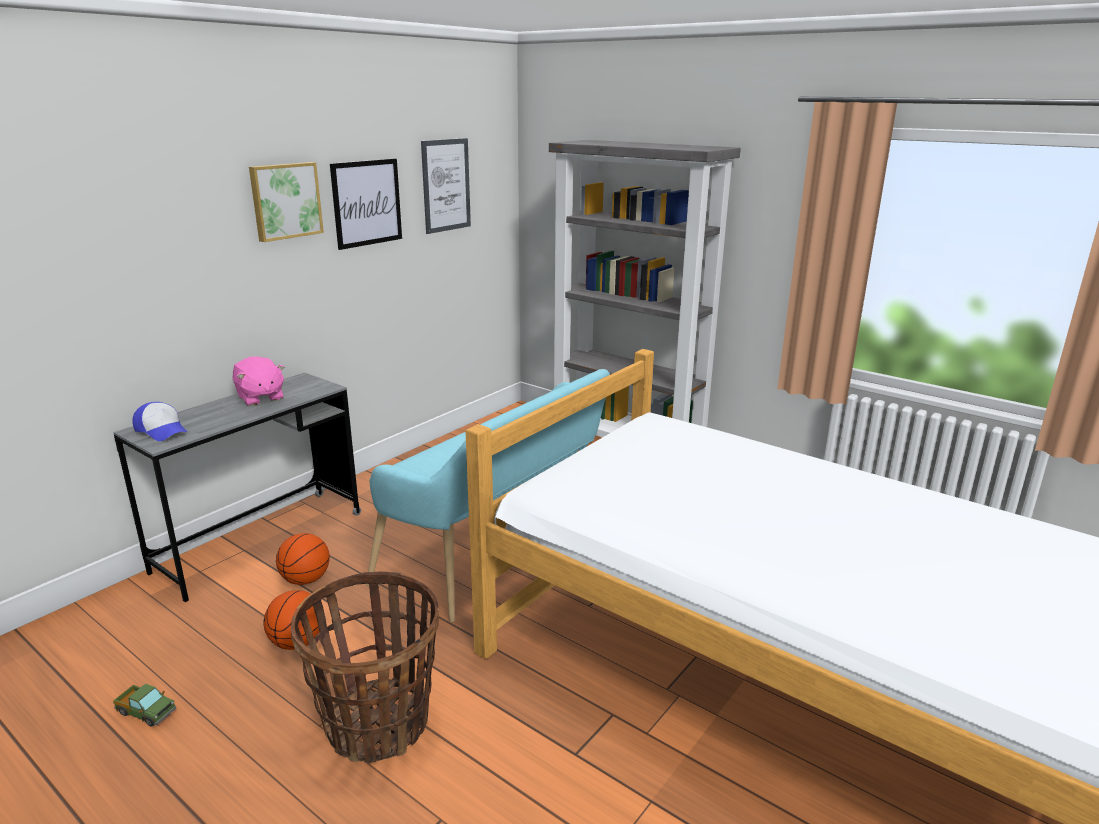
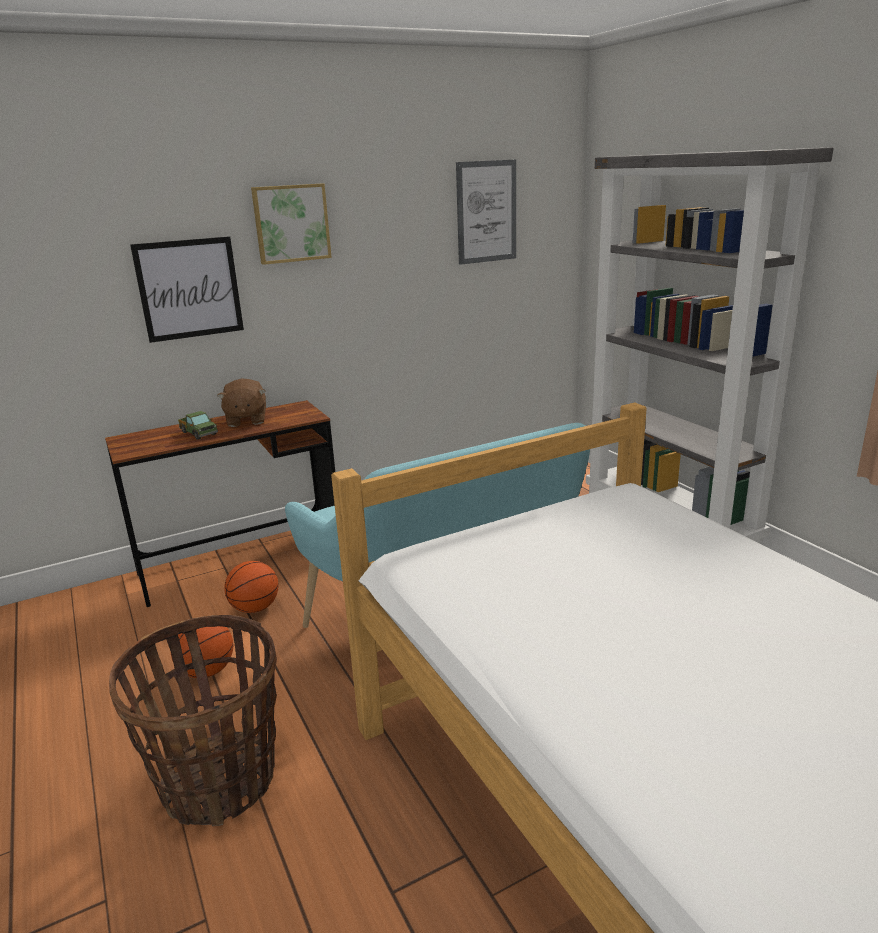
camera: 25 degrees right, 0 degrees up
grey desk [113,373,361,602] -> brown desk [105,400,335,607]
toy truck [113,684,176,727] -> toy truck moved to [178,411,218,440]
cap [132,402,187,441] -> none
pink plush toy [232,356,285,406] -> brown plush toy [217,378,266,427]
picture [330,158,402,250] -> picture moved to [130,236,244,343]

